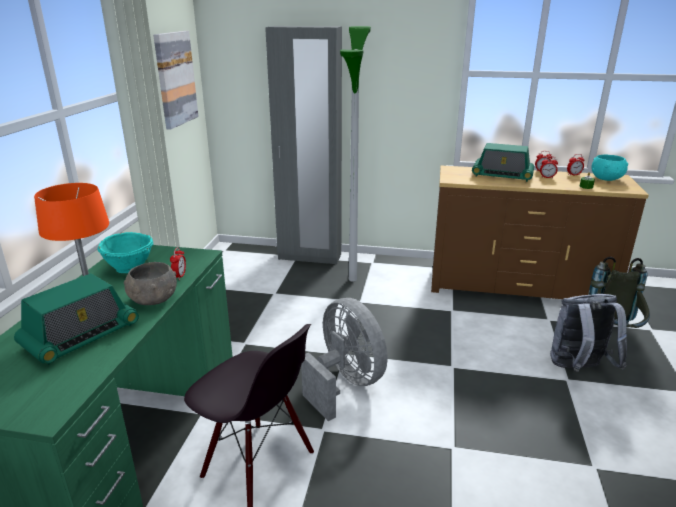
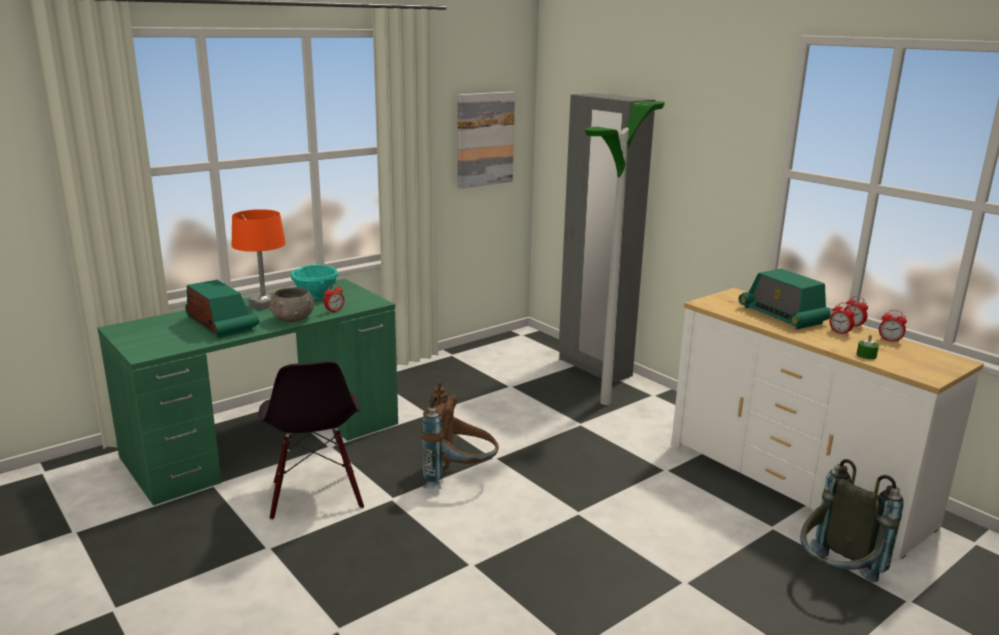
camera: 40 degrees right, 5 degrees down
radio [14,273,139,365] -> radio turned 120 degrees counterclockwise [185,280,259,338]
grey fan [301,298,387,421] -> brown backpack [421,382,499,489]
brown dresser [431,166,649,299] -> white dresser [671,288,984,560]
grey backpack [550,294,627,372] -> none
turquoise bowl [591,154,628,181] -> none

